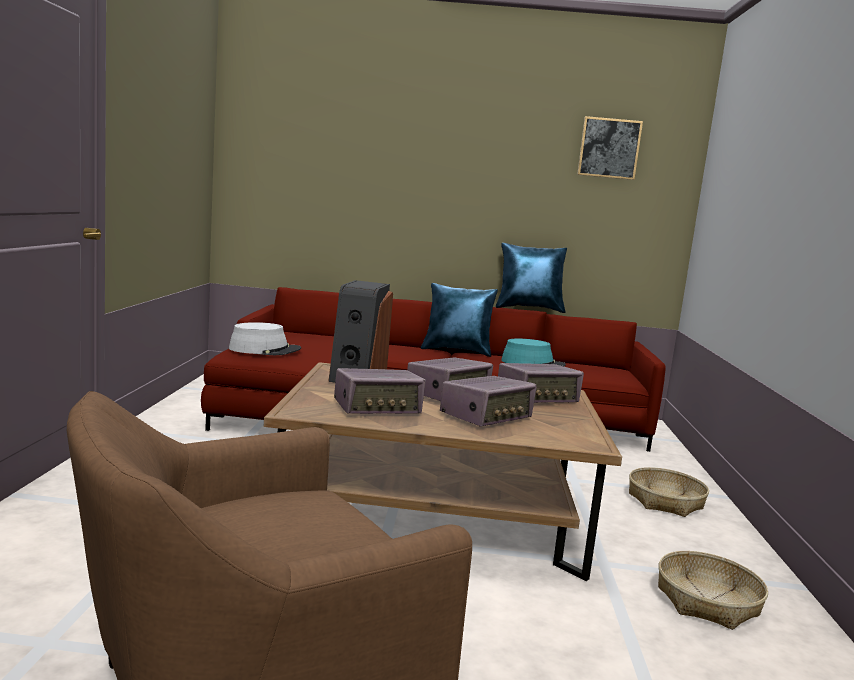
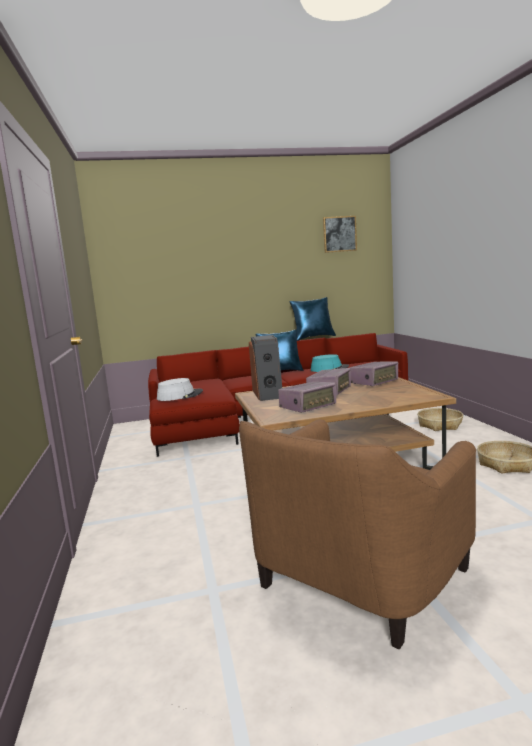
camera: 15 degrees left, 0 degrees up
radio [440,376,537,426] -> none

